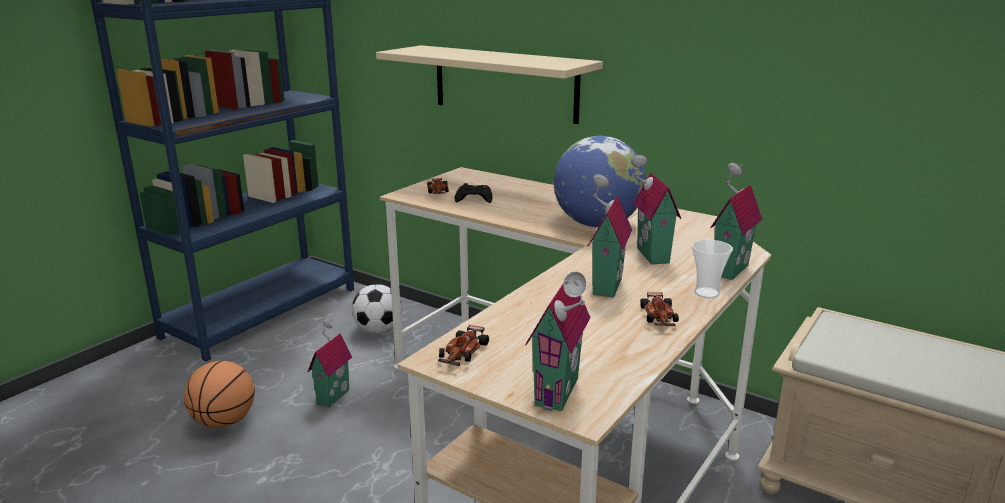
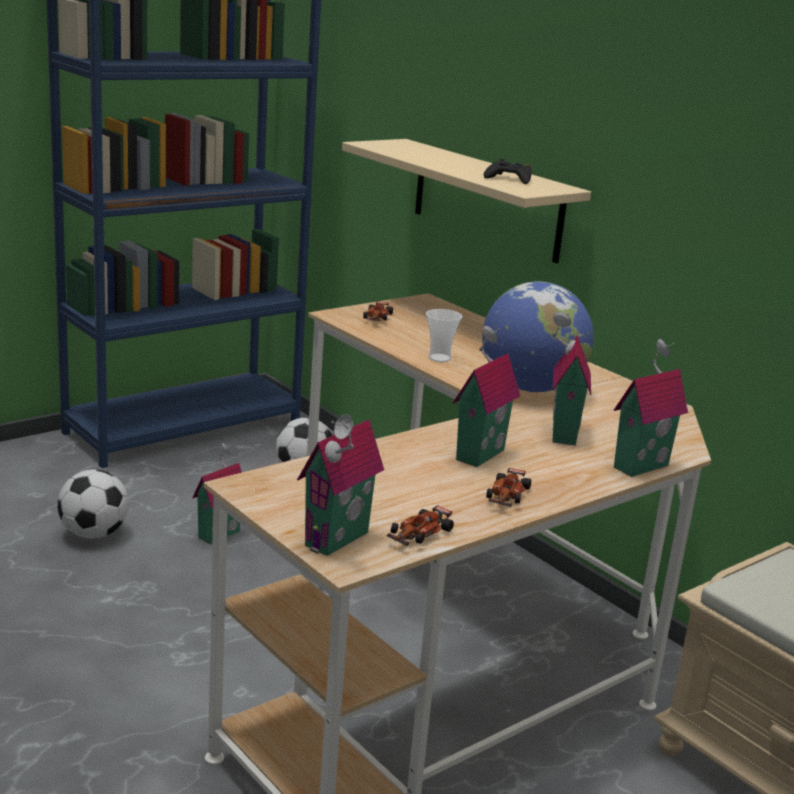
camera: 15 degrees right, 0 degrees up
basketball [184,360,255,428] -> football [57,469,129,539]
toy car [438,325,489,367] -> toy car moved to [386,505,454,546]
black game controller [455,183,493,203] -> black game controller moved to [483,159,532,184]
cup [692,240,733,298] -> cup moved to [426,309,462,362]

